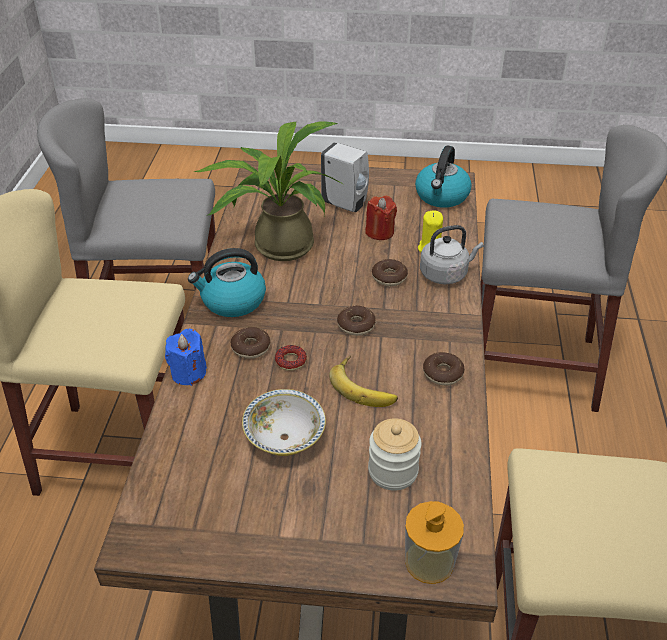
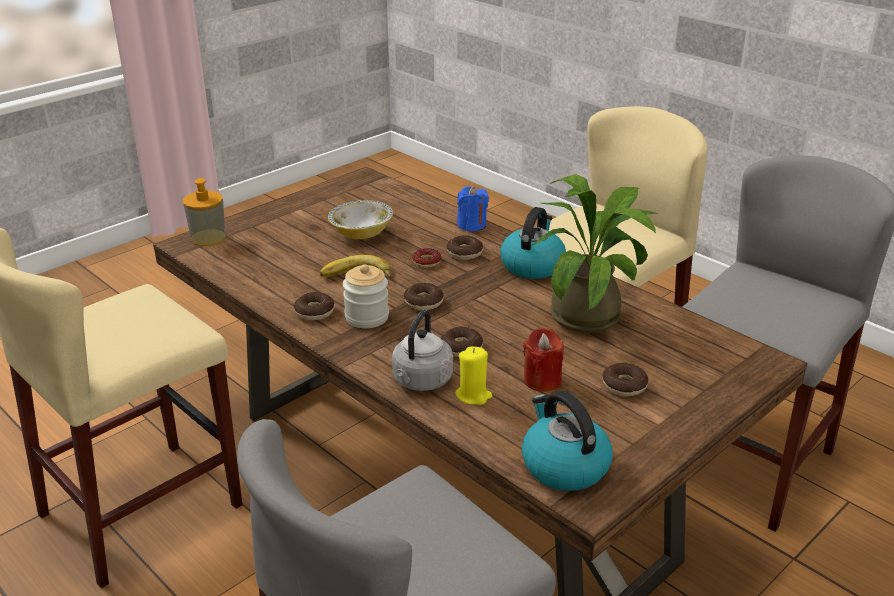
camera: 130 degrees right, 10 degrees down
white soap dispenser [321,142,369,212] -> donut [602,363,648,396]
jar [368,418,422,491] -> jar moved to [343,264,389,328]

